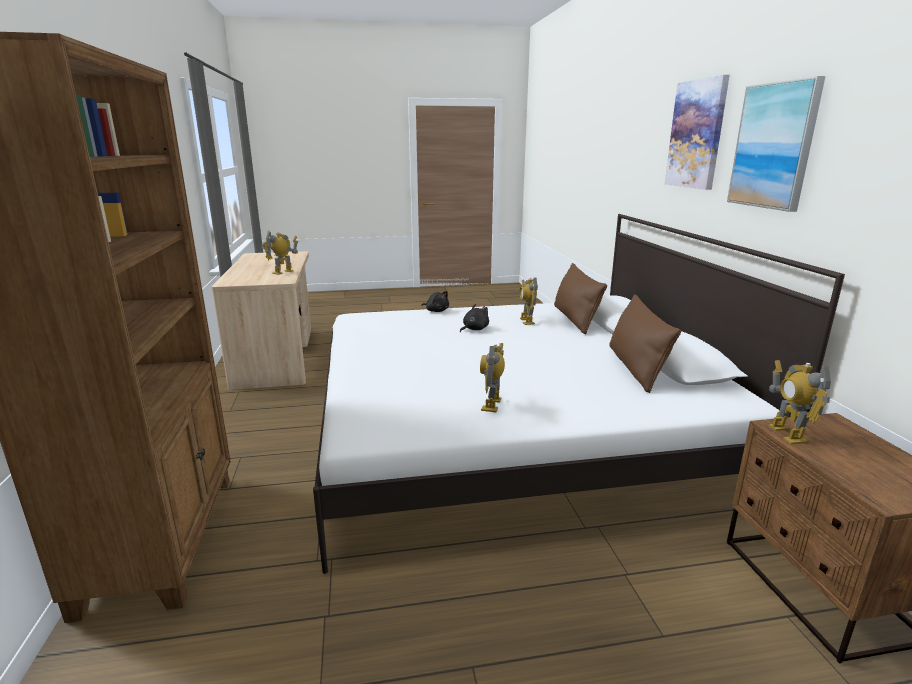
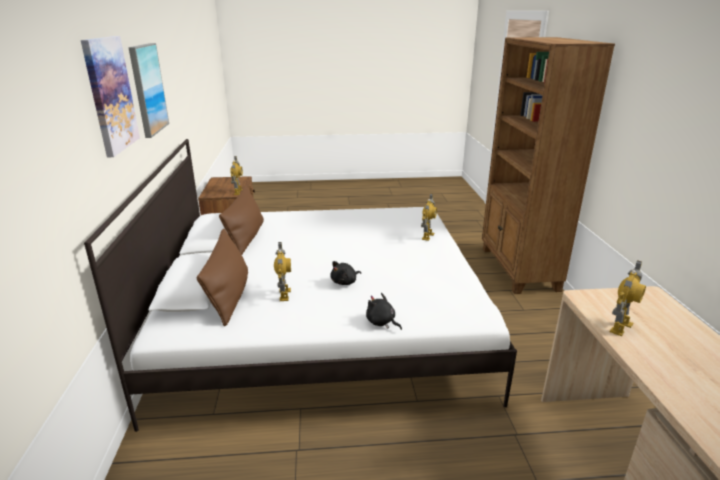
camera: 175 degrees left, 5 degrees up
toy robot [480,343,505,412] -> toy robot moved to [421,194,437,241]

